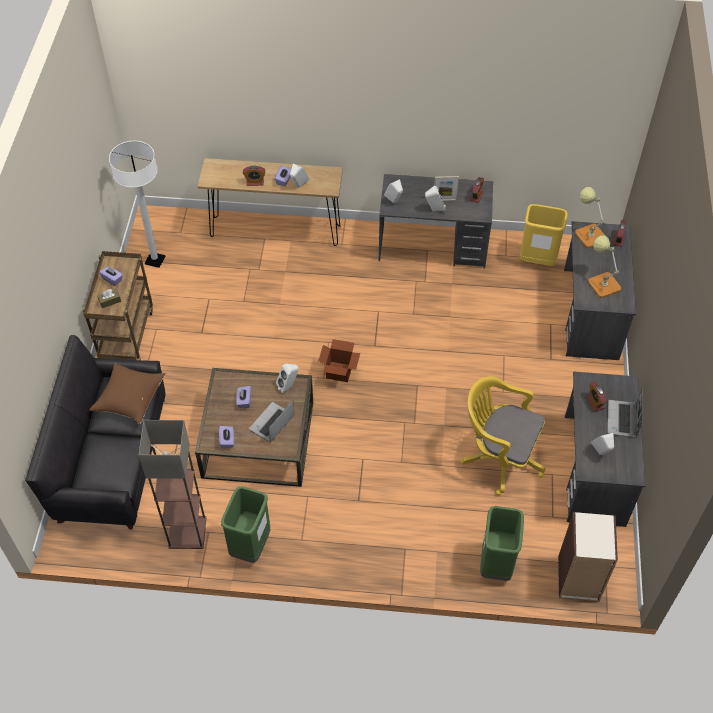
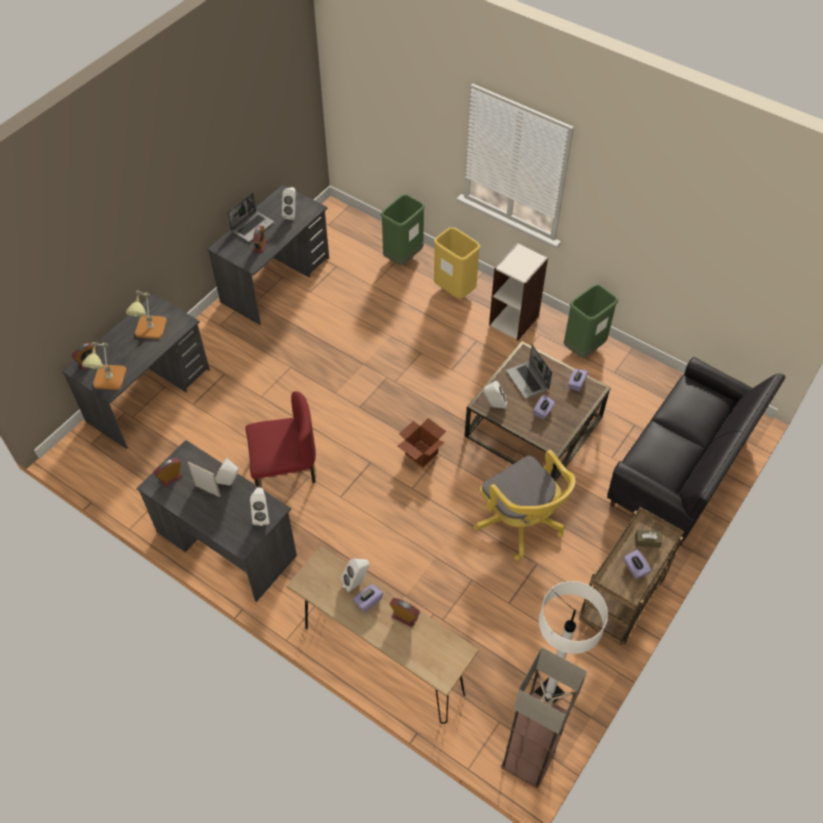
camera: 150 degrees left, 0 degrees up
brown pillow [89,363,165,424] -> none
floor lamp [139,420,206,549] -> floor lamp moved to [501,647,587,788]
laptop [249,400,294,442] -> laptop turned 90 degrees clockwise [506,345,552,399]
yellow office chair [461,376,546,495] -> yellow office chair moved to [474,450,575,560]
yellow trash can [519,204,568,266] -> yellow trash can moved to [434,227,481,299]
bookcase [558,512,618,602] -> bookcase moved to [489,243,548,340]
none -> red chair [246,391,316,488]

